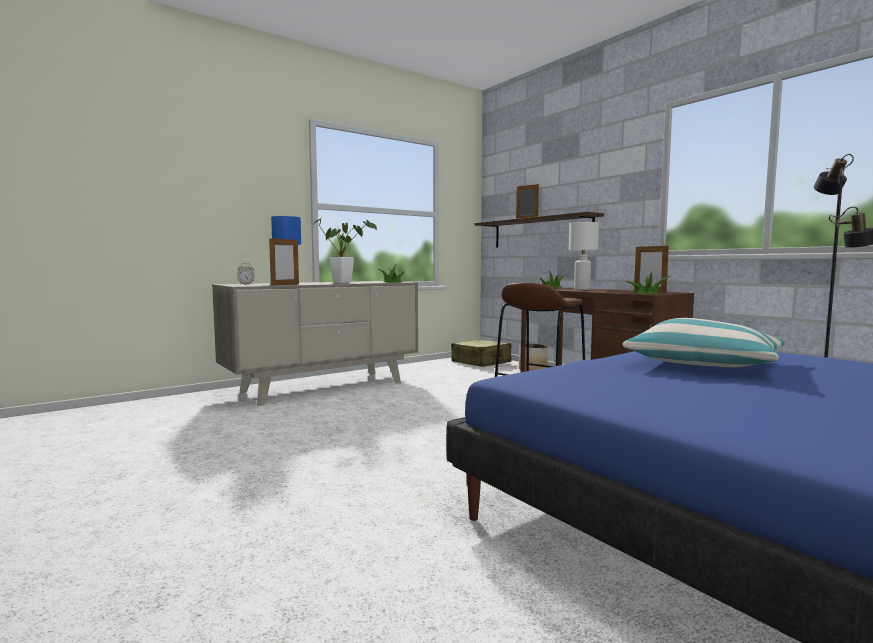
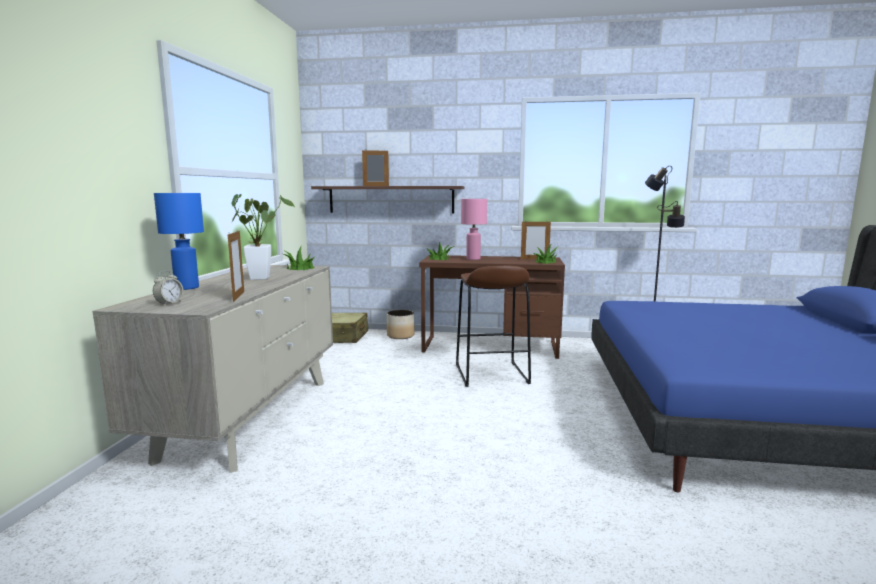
camera: 45 degrees left, 5 degrees up
white table lamp [569,222,599,290] -> pink table lamp [461,199,487,260]
pillow [623,318,785,367] -> none

